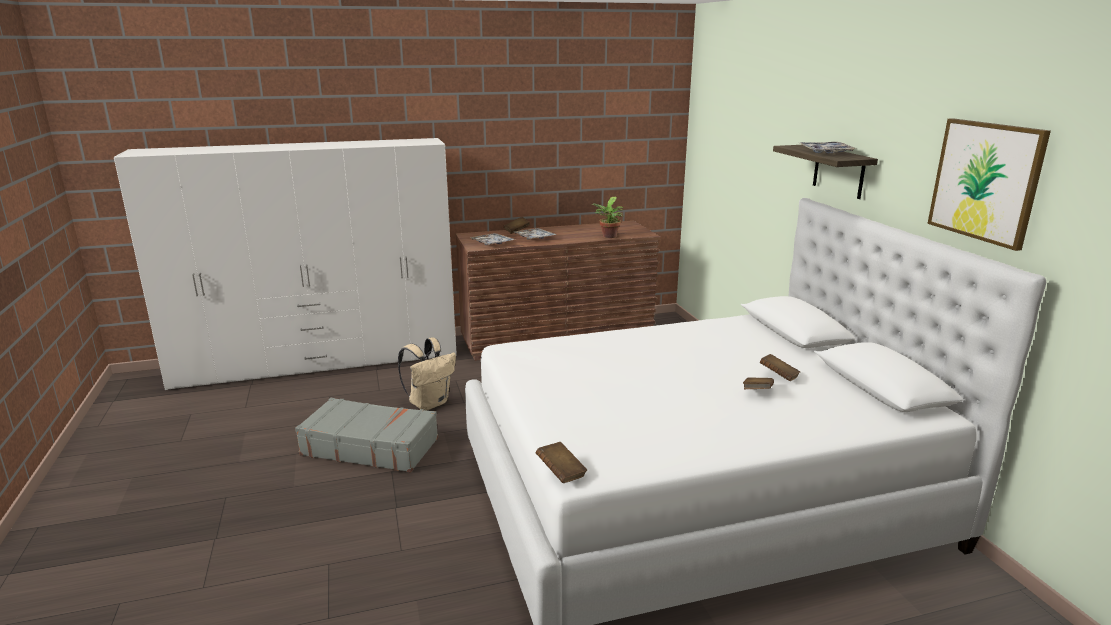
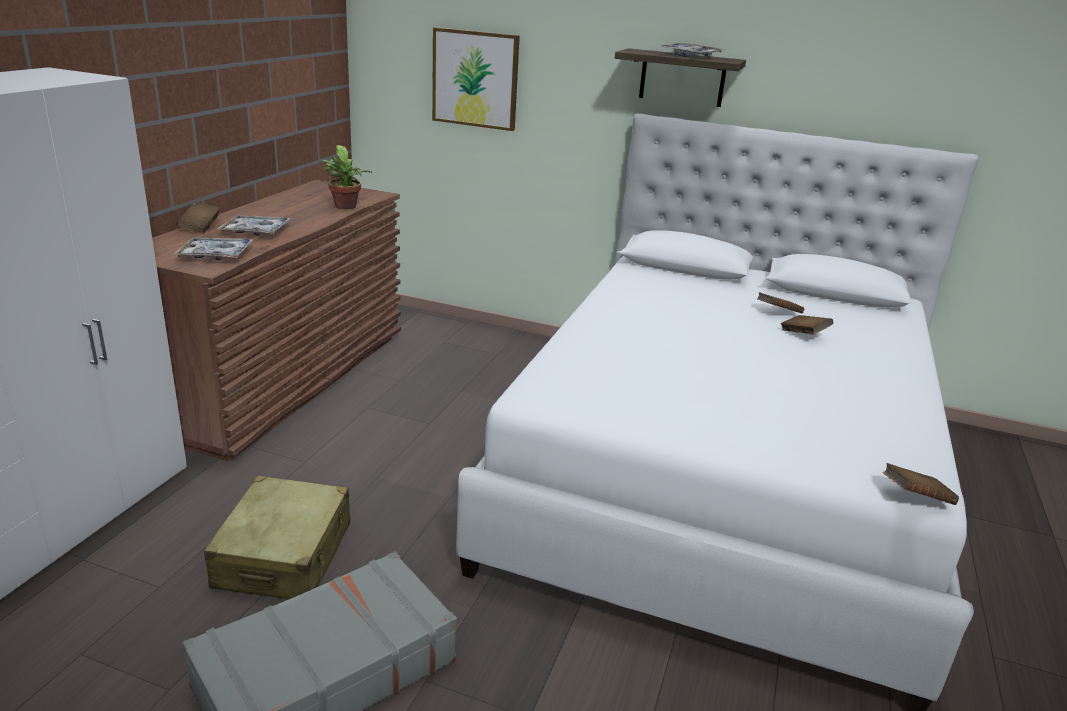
camera: 55 degrees left, 5 degrees up
beige backpack [398,337,456,411] -> beige suitcase [204,476,350,599]
picture [927,118,1051,251] -> picture moved to [432,27,520,131]

